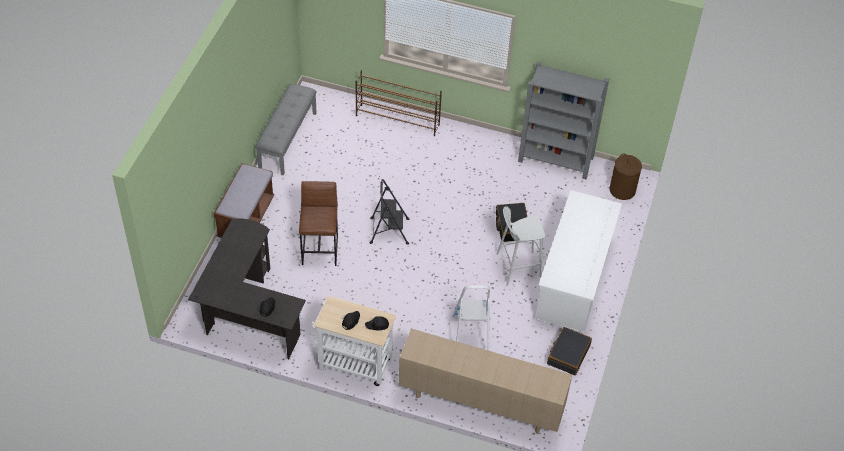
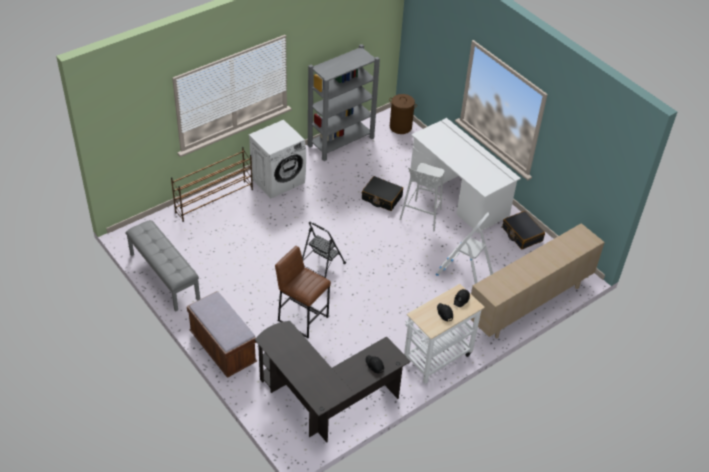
camera: 55 degrees left, 5 degrees down
none -> white washing machine [249,120,306,199]

